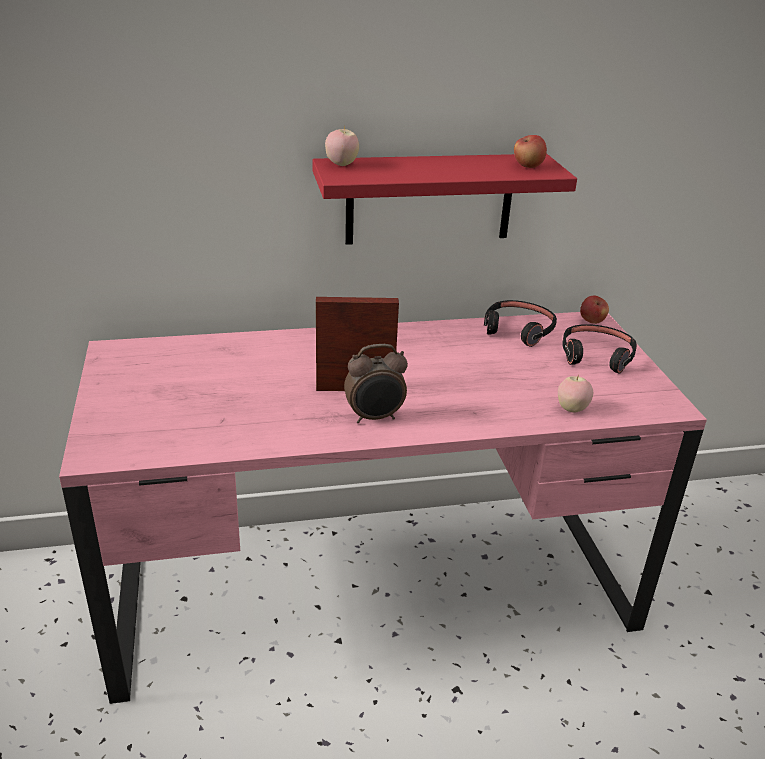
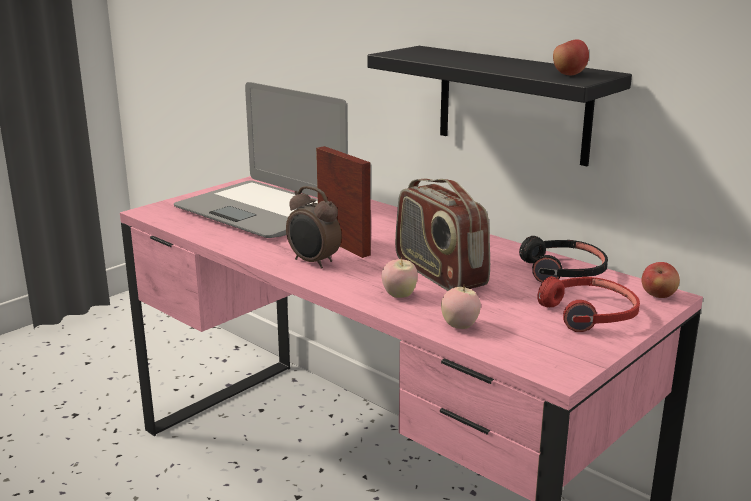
camera: 55 degrees right, 10 degrees down
red shelf [312,154,577,245] -> black shelf [367,46,632,166]
apple [325,126,359,166] -> apple moved to [382,258,418,298]
black headphones [562,324,637,373] -> red headphones [538,276,640,332]
none -> laptop [174,82,348,238]
none -> radio [395,178,490,291]

